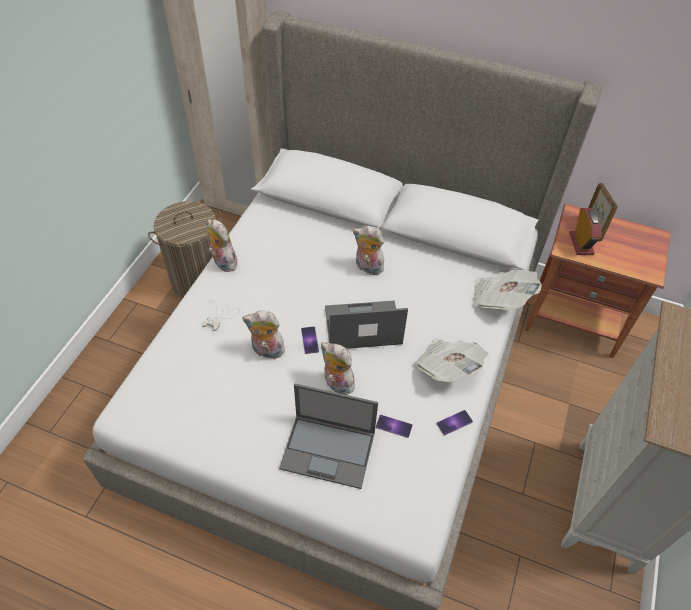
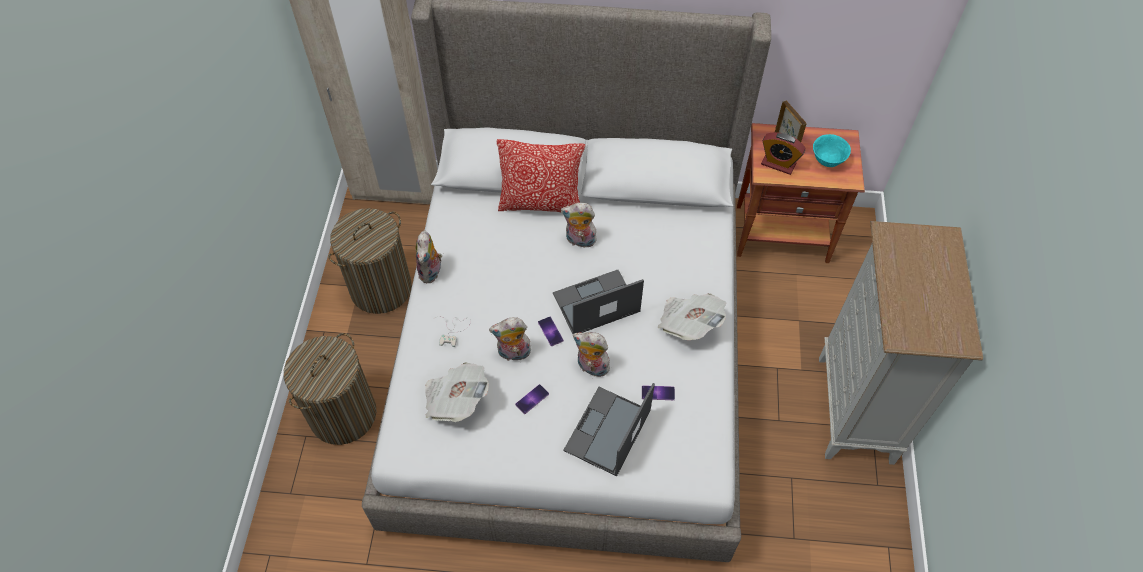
camera: 15 degrees left, 5 degrees up
plush toy [207,219,237,272] -> plush toy turned 120 degrees counterclockwise [415,230,442,283]
laptop [279,384,378,489] -> laptop turned 120 degrees clockwise [563,383,655,476]
phone [437,410,473,436] -> phone moved to [515,384,549,414]
newspaper [473,269,542,310] -> newspaper moved to [425,362,489,422]
alarm clock [569,208,601,255] -> alarm clock turned 135 degrees clockwise [761,132,806,175]
none -> laundry basket [284,333,377,445]
none -> pillow [497,139,585,212]
none -> turquoise bowl [813,134,851,167]

